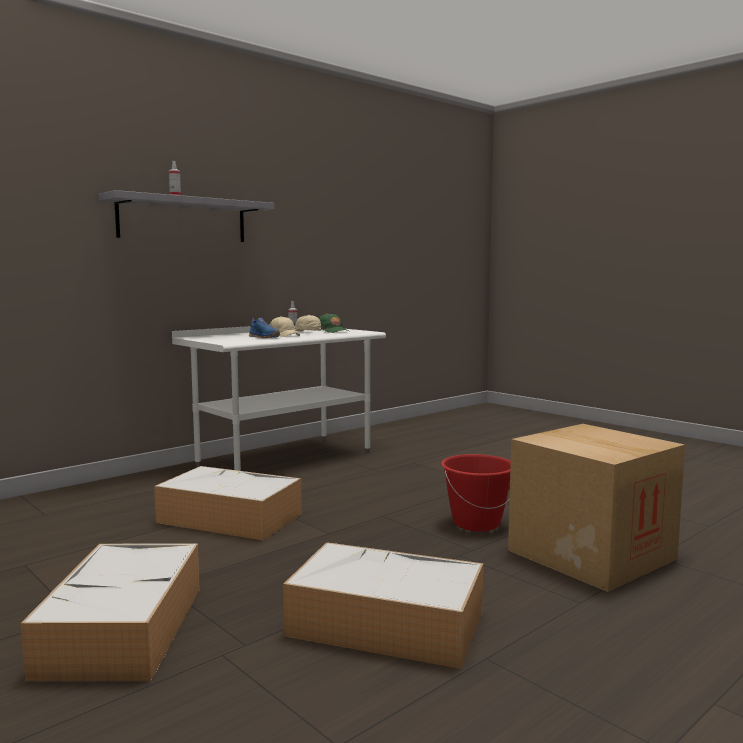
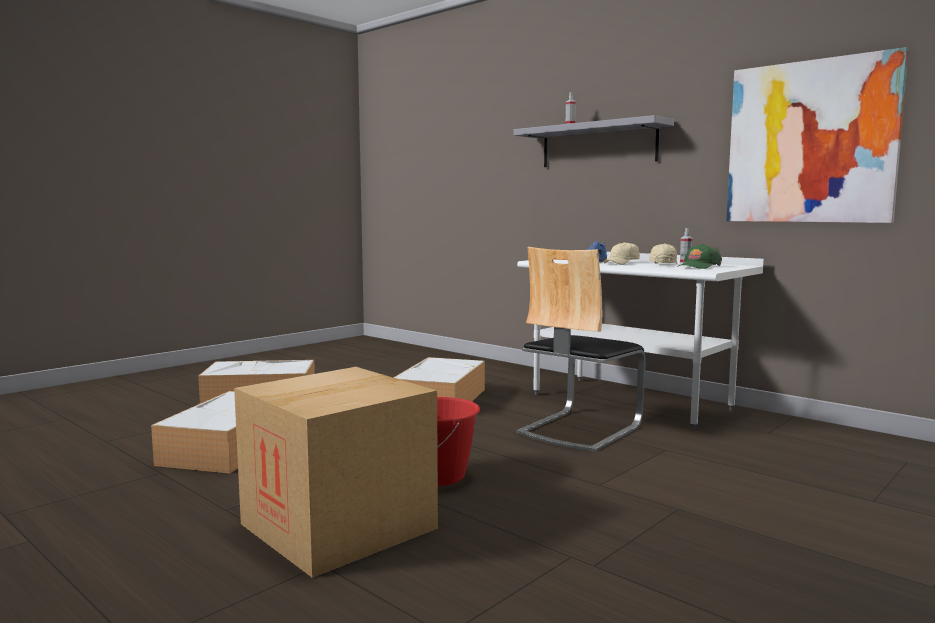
camera: 85 degrees right, 0 degrees up
none -> chair [517,247,646,452]
none -> picture [726,47,909,223]

